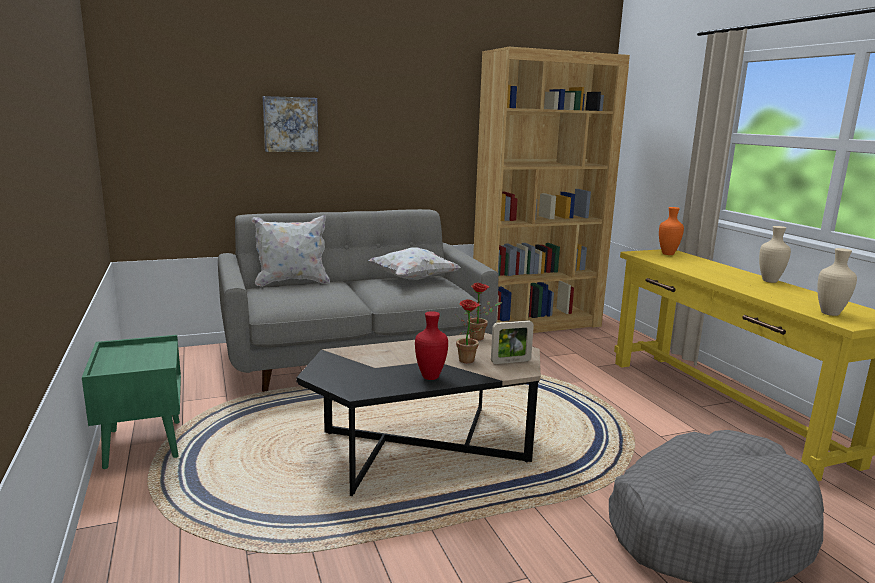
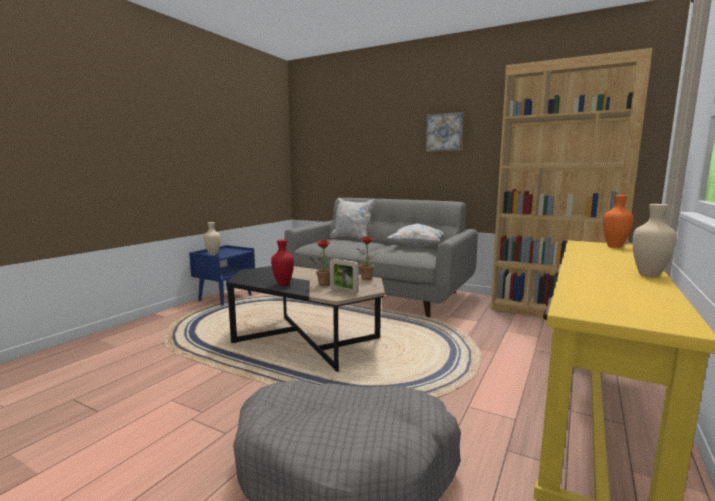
camera: 50 degrees right, 5 degrees down
green nightstand [82,335,181,469] -> blue nightstand [189,245,255,306]
picture [262,96,319,152] -> picture moved to [426,112,463,152]
beige vase [817,248,857,316] -> beige vase moved to [204,222,221,255]

